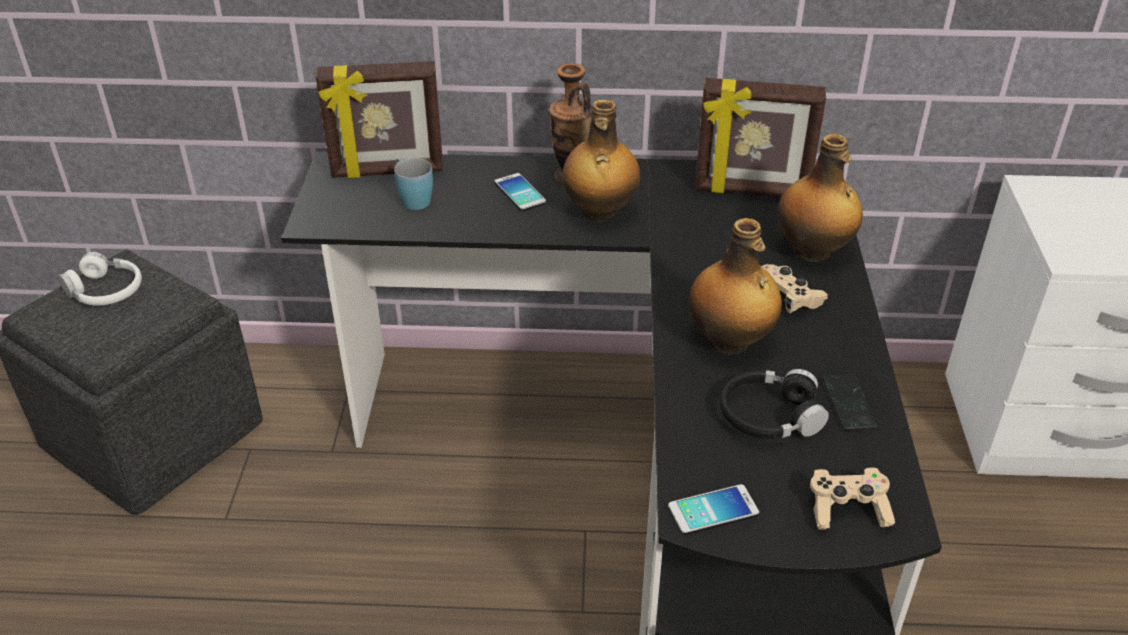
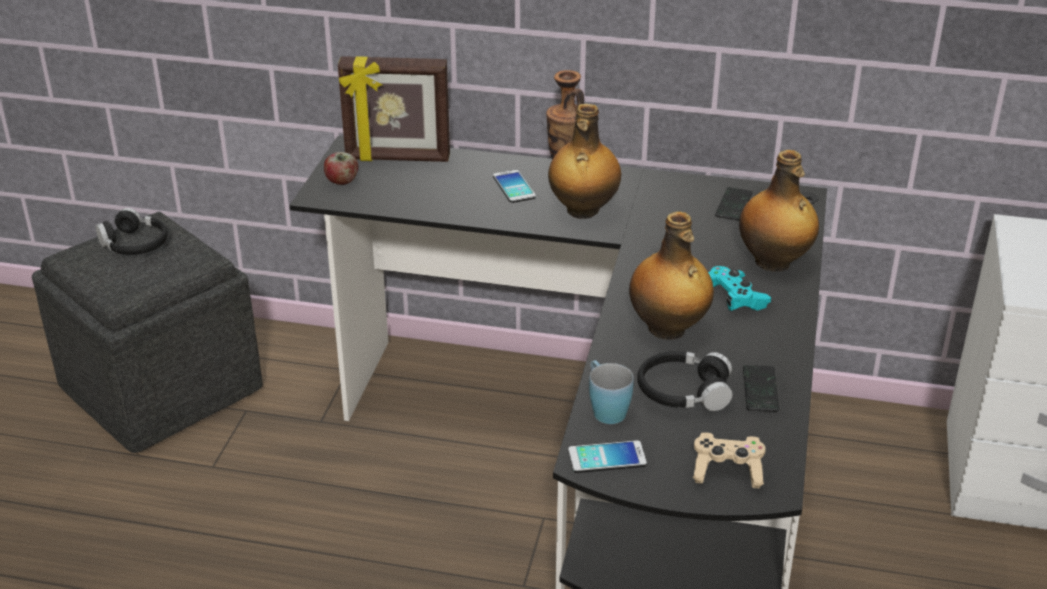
camera: 10 degrees right, 5 degrees down
white headphones [58,252,142,306] -> black headphones [95,208,168,255]
blue mug [394,158,433,210] -> blue mug moved to [589,360,634,424]
picture frame [695,78,826,197] -> phone [715,187,752,221]
beige game controller [762,264,828,313] -> turquoise game controller [708,266,771,311]
none -> apple [324,152,358,185]

